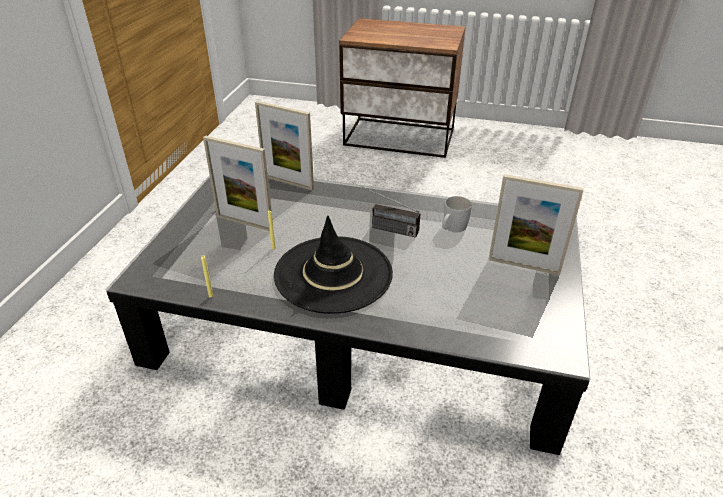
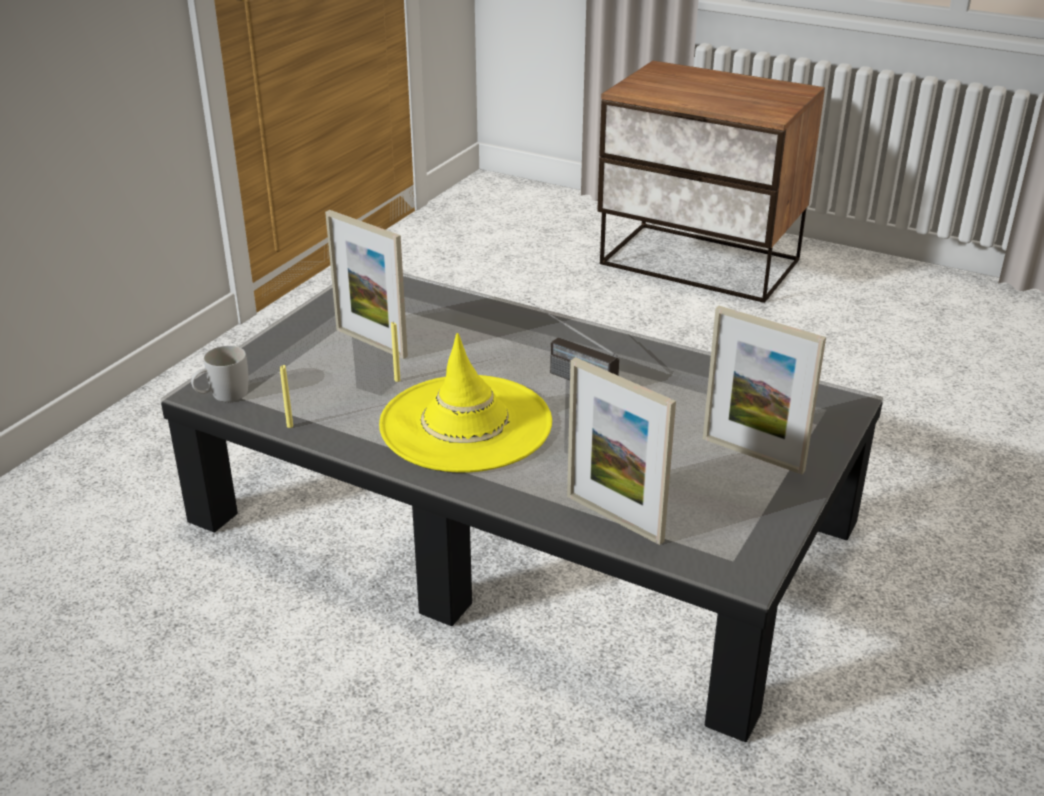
camera: 15 degrees right, 5 degrees down
picture frame [255,101,314,190] -> picture frame moved to [567,357,676,545]
black hat [274,216,393,314] -> yellow hat [379,333,552,473]
white mug [442,196,472,232] -> white mug moved to [191,346,248,402]

